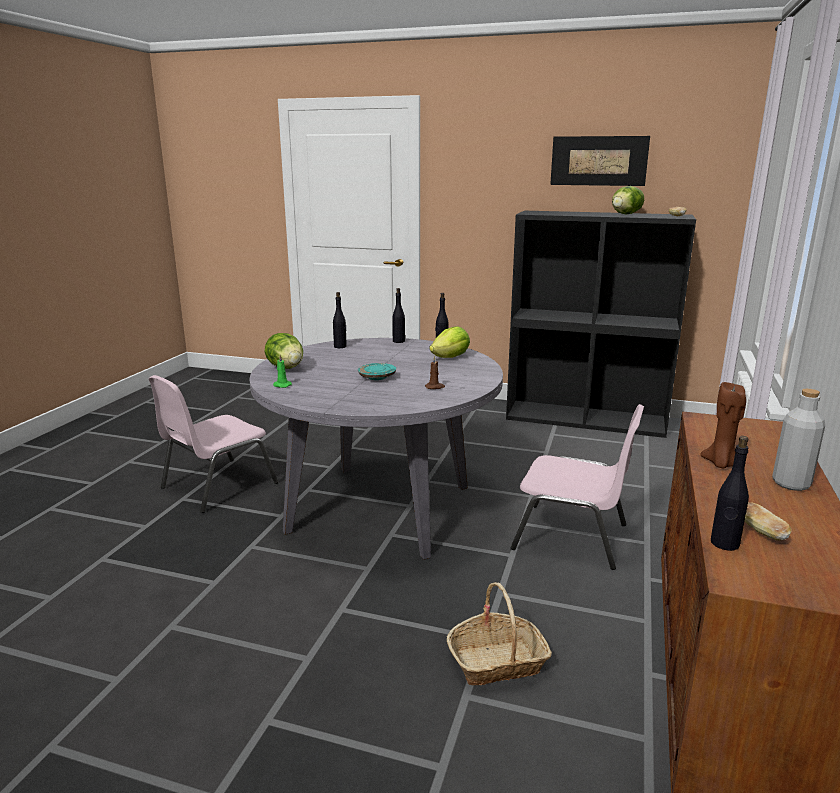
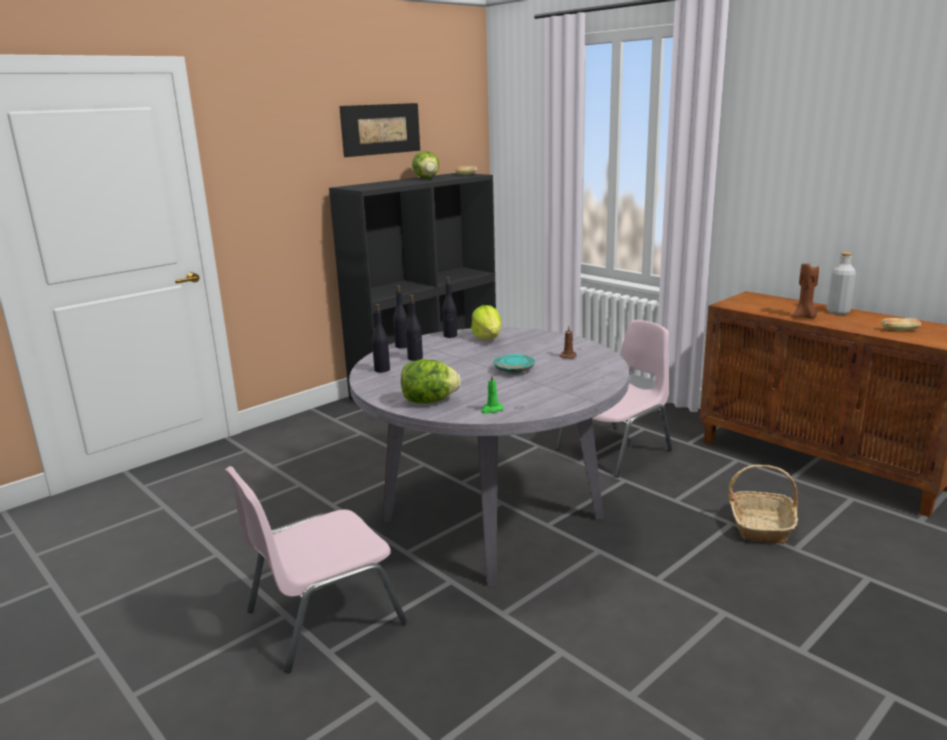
camera: 60 degrees left, 0 degrees up
pink chair [149,375,278,513] -> pink chair turned 75 degrees clockwise [225,466,407,673]
black bottle [711,436,749,551] -> black bottle moved to [406,294,423,361]

